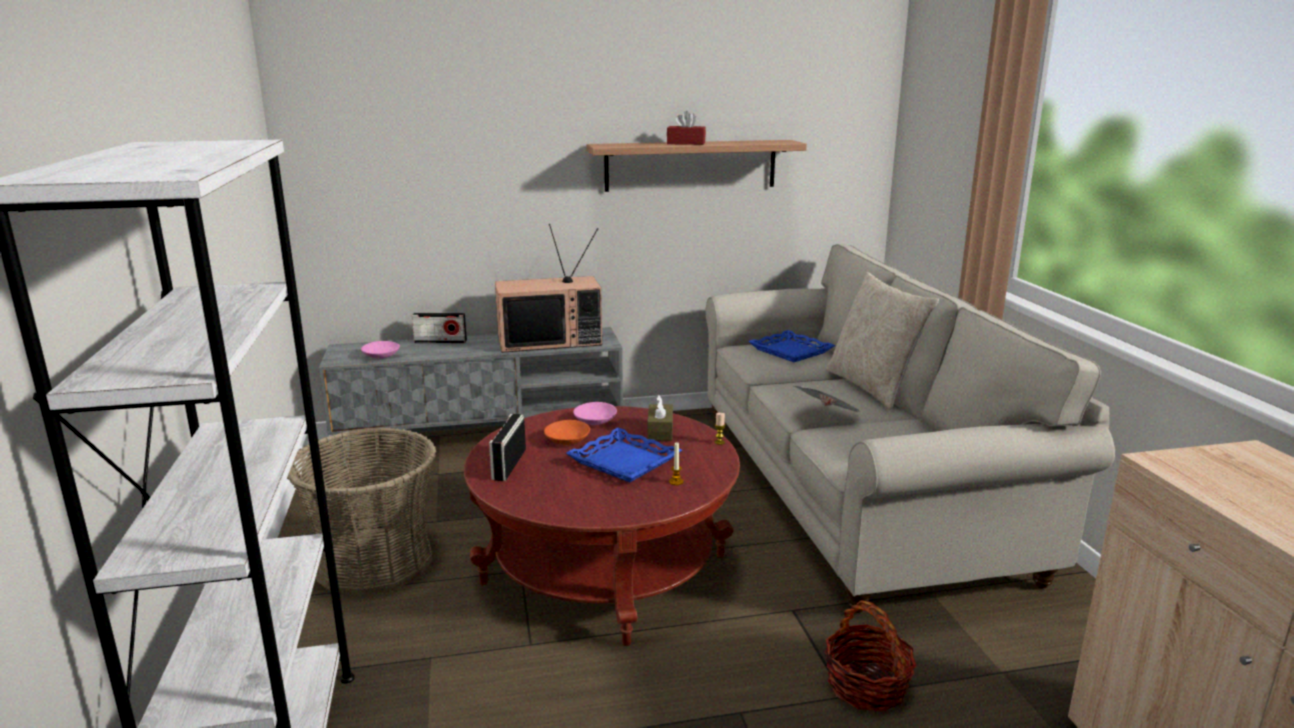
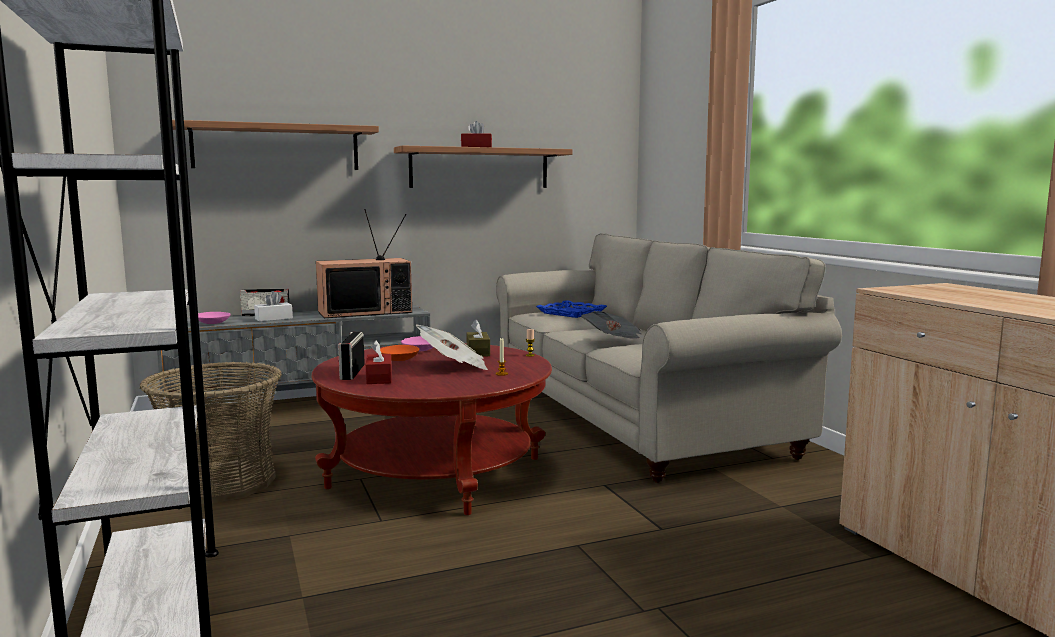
camera: 10 degrees left, 10 degrees down
blue tray [566,428,682,482] -> newspaper [415,325,488,370]
basket [825,600,916,712] -> none
beige pillow [826,272,939,410] -> none
none -> shelf [172,120,379,170]
none -> white tissue box [254,291,293,322]
none -> red tissue box [366,340,392,384]

